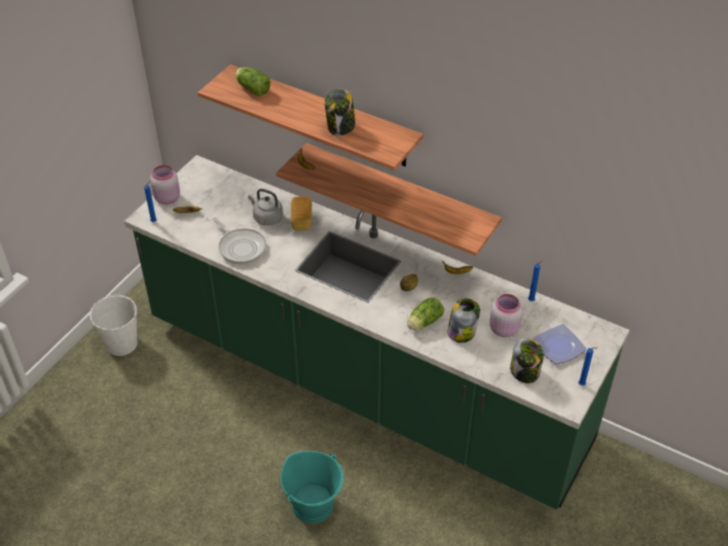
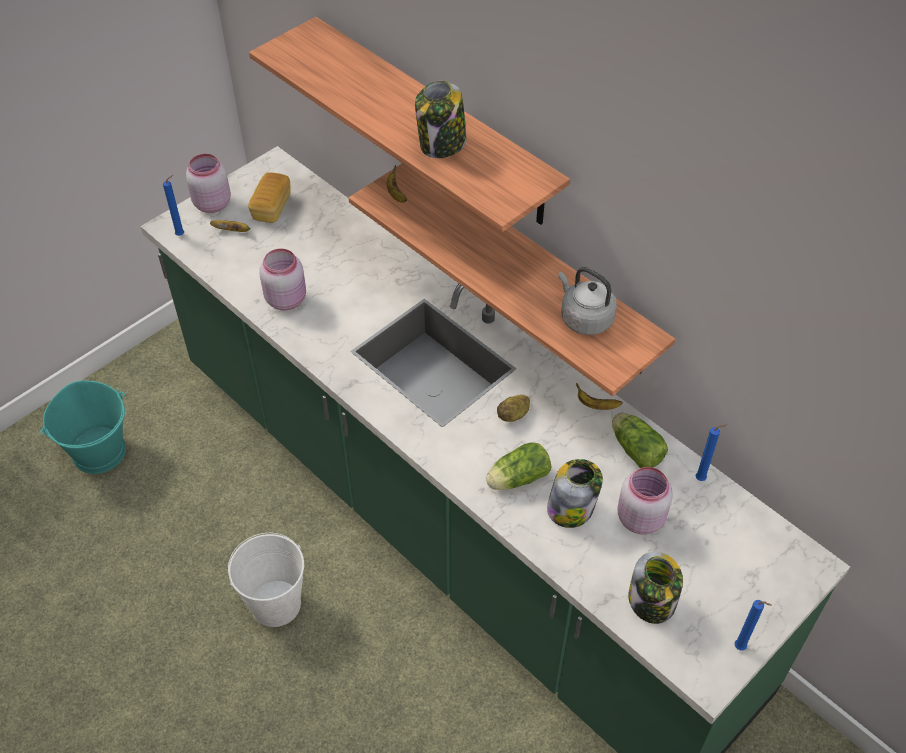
camera: 15 degrees right, 5 degrees up
white bucket [90,295,138,356] -> white bucket moved to [228,533,304,627]
frying pan [212,217,266,265] -> pink jar [259,248,306,311]
lettuce [235,67,271,96] -> lettuce moved to [612,413,668,468]
grey kettle [248,189,283,226] -> grey kettle moved to [558,267,617,335]
turquoise bucket [281,451,344,523] -> turquoise bucket moved to [40,380,126,474]
bread [290,196,312,230] -> bread moved to [248,172,291,223]
plate [533,324,587,364] -> none

